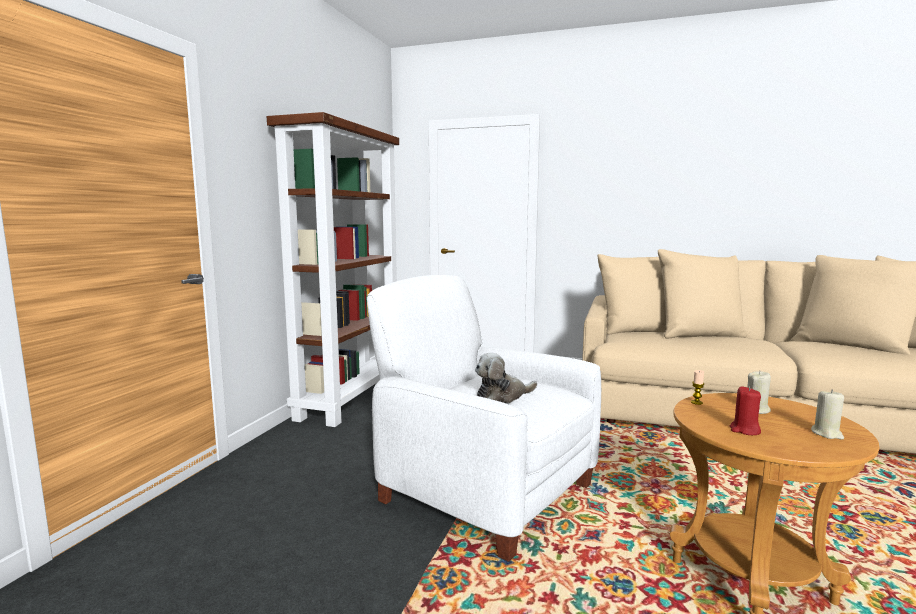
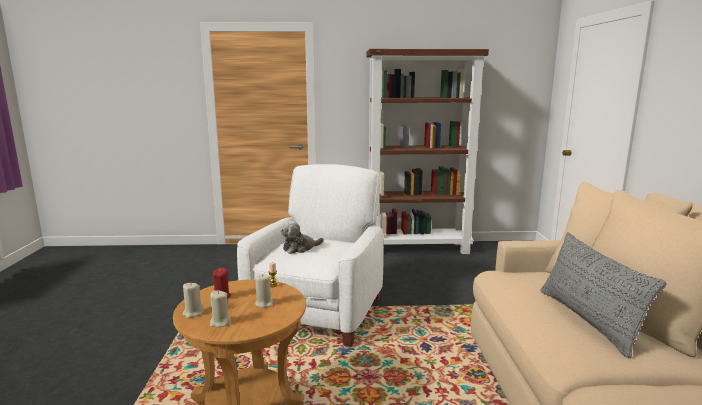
camera: 70 degrees right, 5 degrees up
plush toy [475,352,537,403] -> plush toy turned 75 degrees counterclockwise [281,221,324,254]
none -> beige candle [183,282,204,318]
none -> grey pillow [540,232,667,358]

